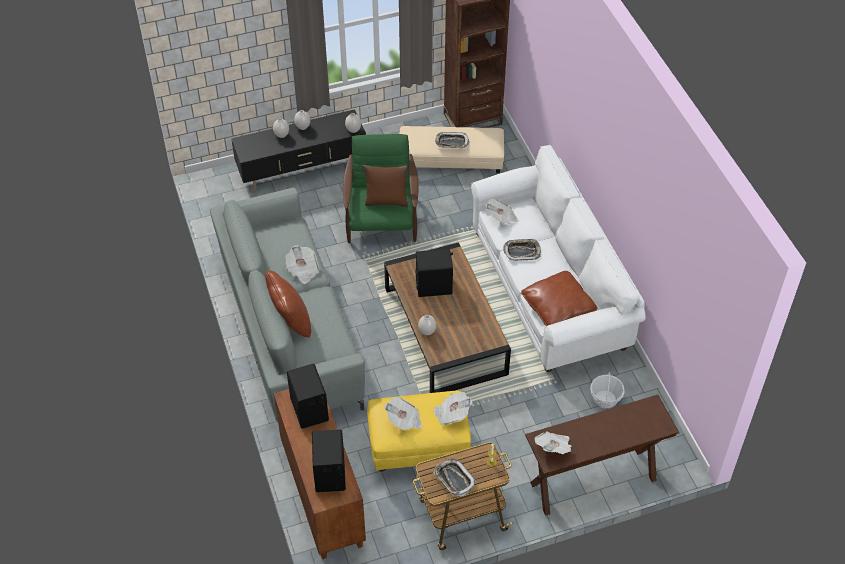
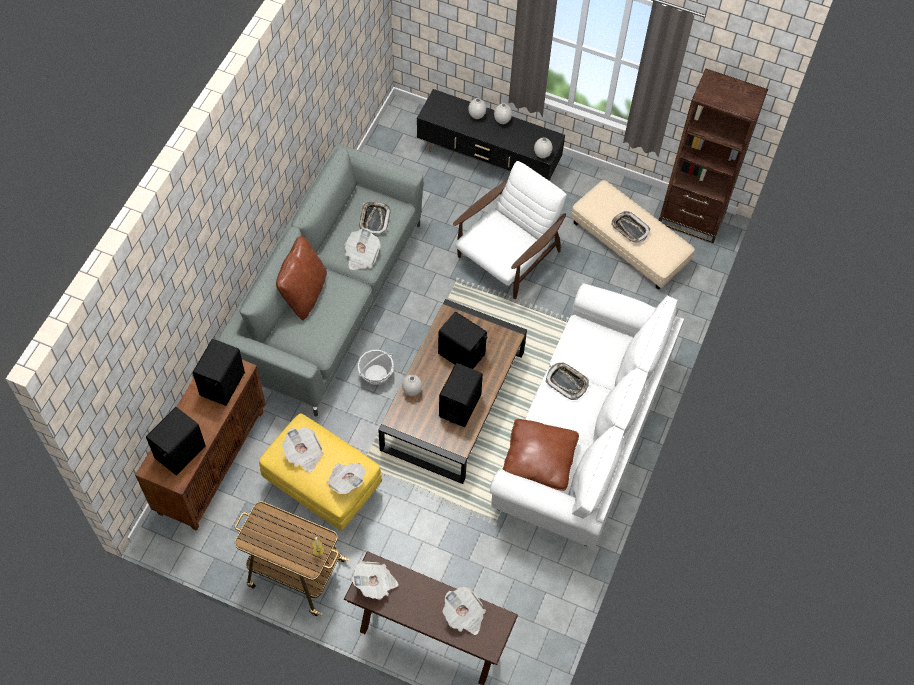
camera: 40 degrees right, 10 degrees up
green armchair [343,134,419,243] -> white armchair [453,161,567,299]
brown pillow [363,165,408,207] -> none
tray [433,458,476,496] -> tray moved to [359,201,390,235]
newspaper [485,198,519,224] -> newspaper moved to [442,587,486,635]
basket [590,372,624,409] -> basket moved to [358,350,394,385]
none -> black speaker [439,363,483,427]

